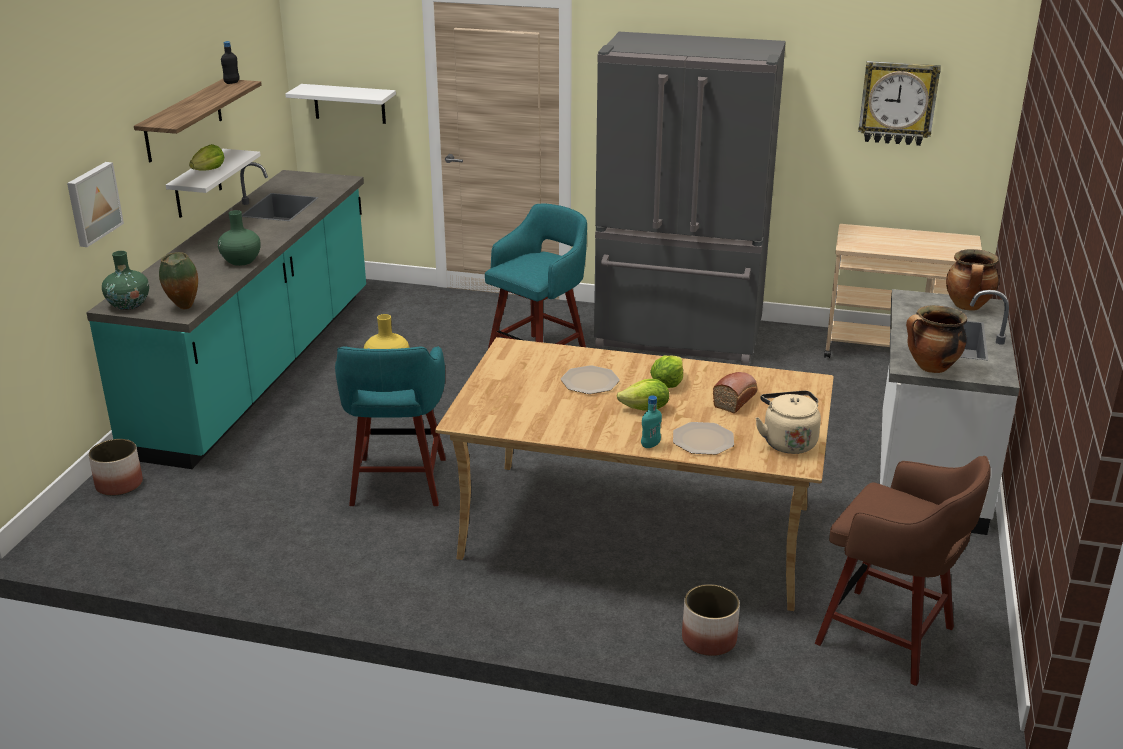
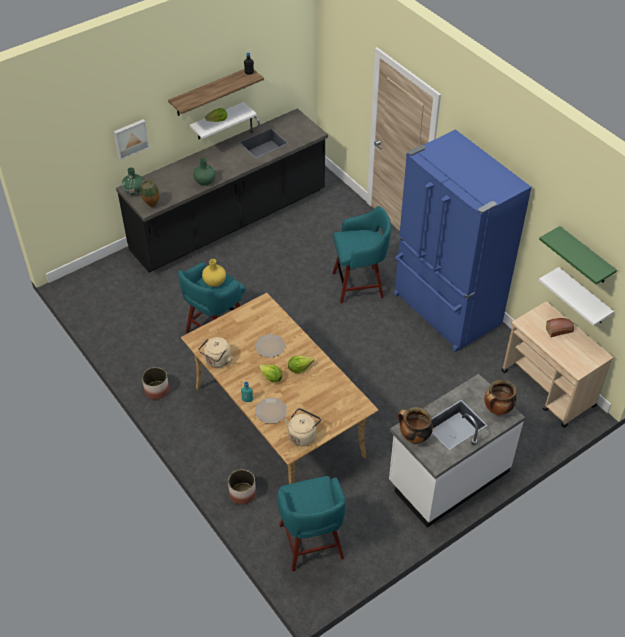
camera: 40 degrees right, 20 degrees up
turquoise counter [86,162,366,469] -> black counter [116,108,328,273]
planter [88,439,143,496] -> planter moved to [142,367,169,400]
white shelf [285,84,396,124] -> white shelf moved to [539,267,614,326]
grey fridge [594,32,786,365] -> blue fridge [393,129,532,352]
bread [713,372,757,413] -> bread moved to [546,318,574,337]
brown stool [815,456,991,686] -> turquoise stool [277,476,346,572]
wall clock [858,61,941,146] -> green shelf [539,226,617,284]
none -> beige kettle [198,337,233,368]

